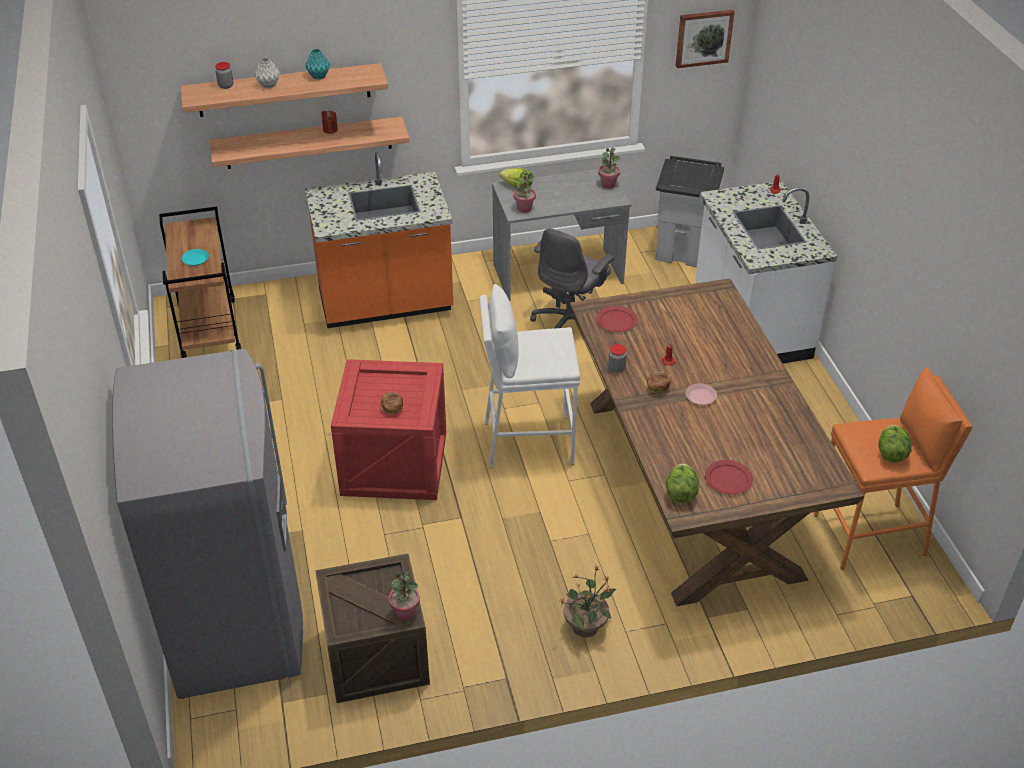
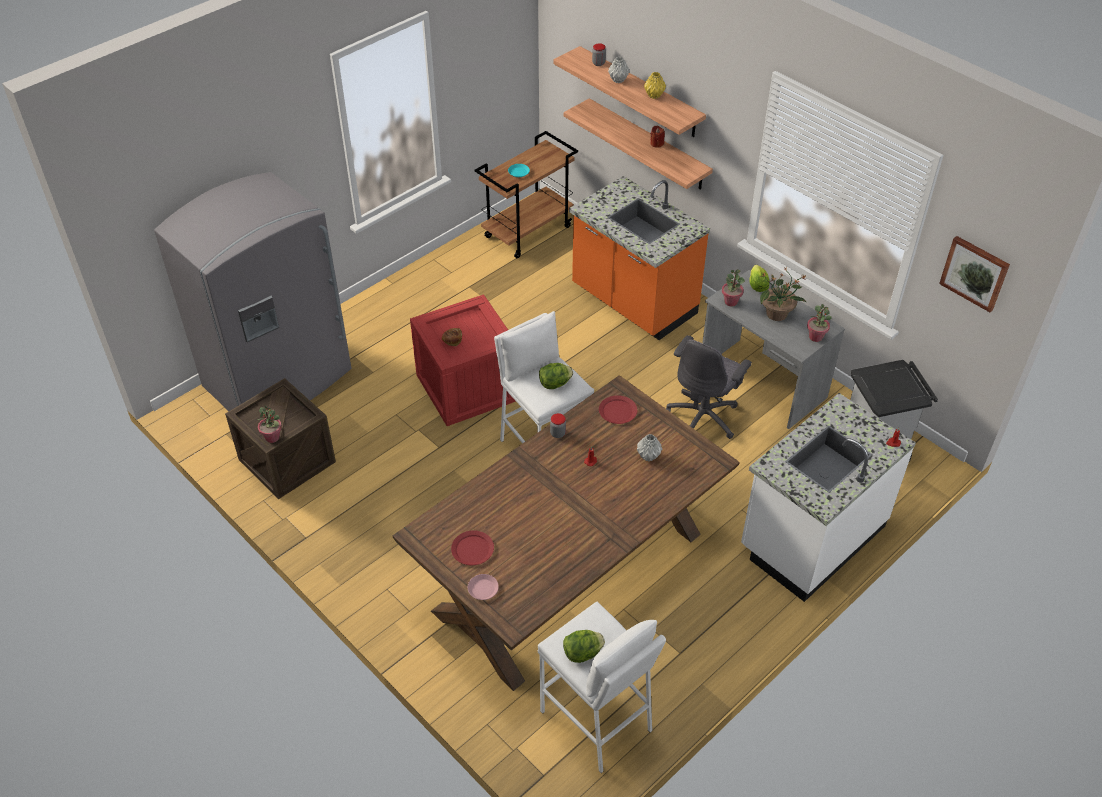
camera: 60 degrees right, 5 degrees up
turquoise vase [305,49,330,80] -> yellow vase [644,72,666,99]
grey office chair [530,228,614,328] -> grey office chair turned 60 degrees counterclockwise [666,335,752,439]
potted plant [558,565,616,638] -> potted plant moved to [760,269,807,321]
bread [647,371,671,394] -> none
lettuce [666,464,699,503] -> lettuce moved to [539,363,573,389]
pink plate [686,383,717,405] -> pink plate moved to [468,574,499,600]
orange stool [814,367,973,570] -> white stool [538,602,666,773]
none -> grey vase [637,434,662,461]

